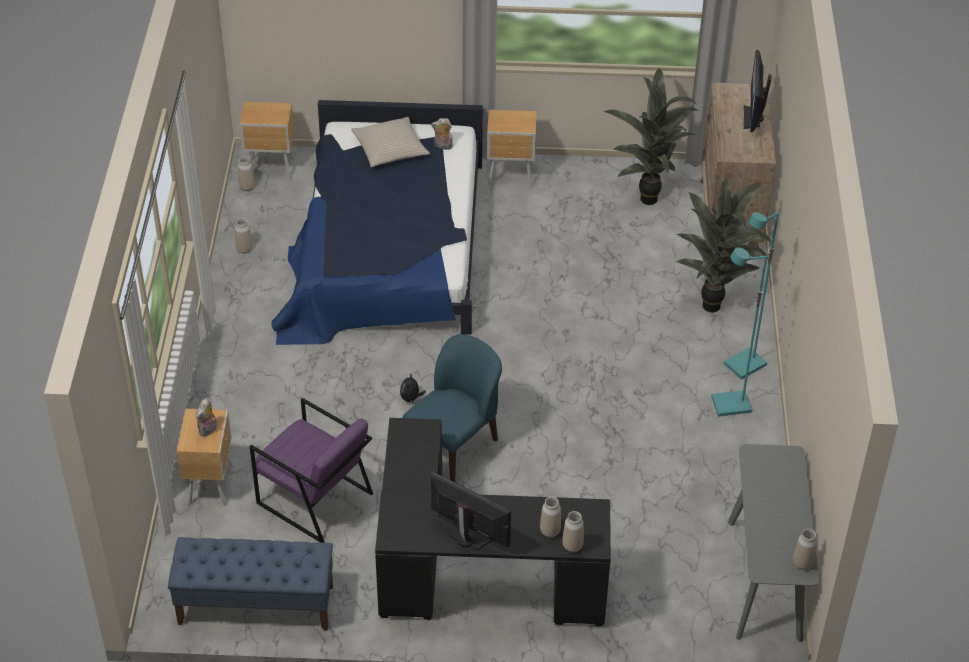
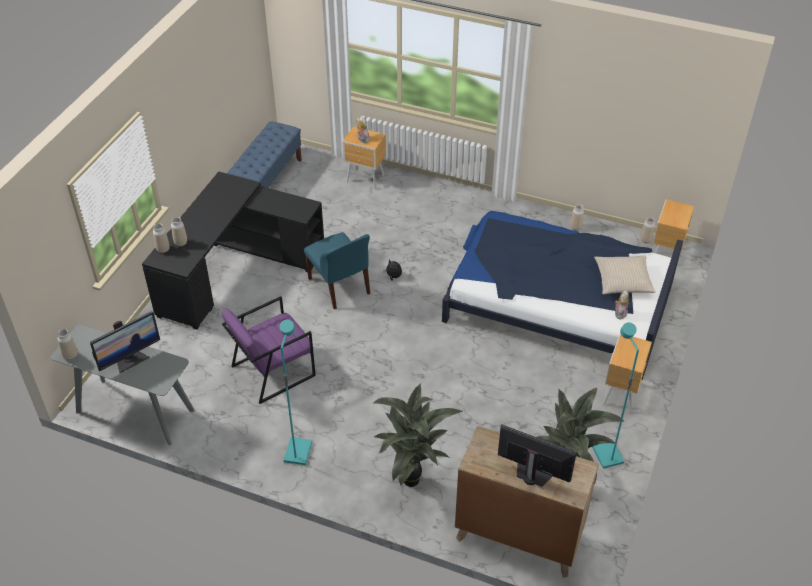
camera: 110 degrees right, 0 degrees up
purple armchair [250,398,373,543] -> purple armchair moved to [222,296,316,404]
monitor [431,471,511,550] -> monitor moved to [90,311,160,373]
turquoise floor lamp [724,212,779,379] -> turquoise floor lamp moved to [592,322,639,469]

